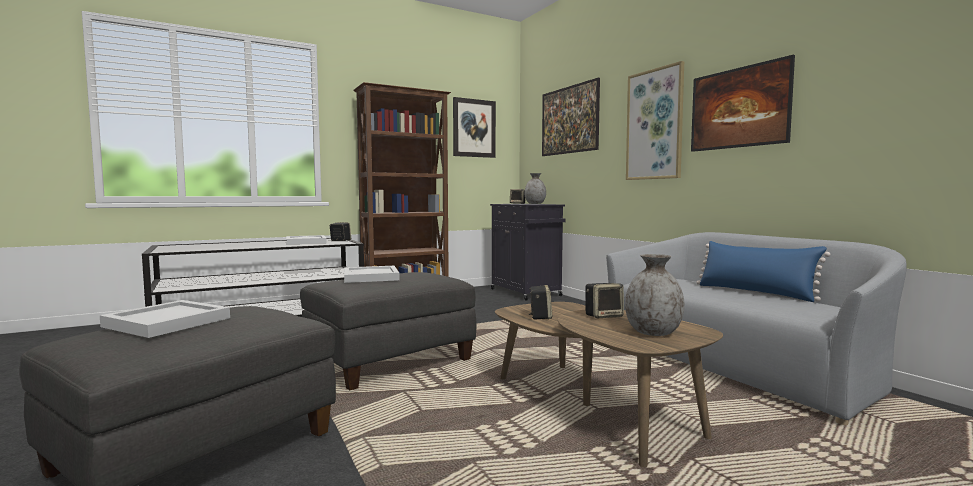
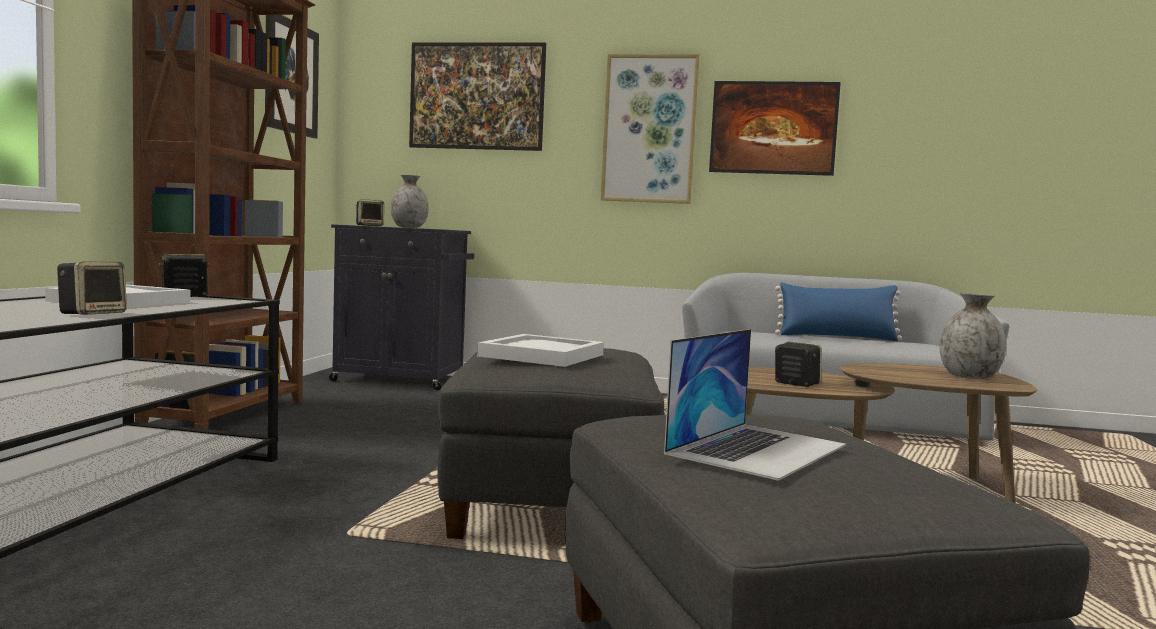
camera: 50 degrees left, 0 degrees up
white tray [100,300,230,338] -> laptop [664,329,846,481]
speaker [585,283,624,318] -> speaker moved to [57,261,127,315]

